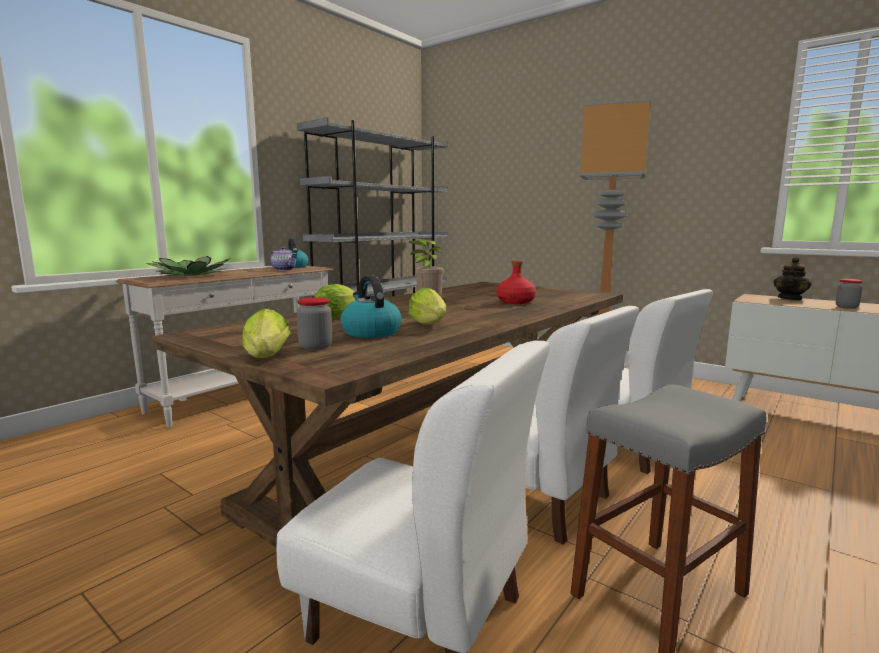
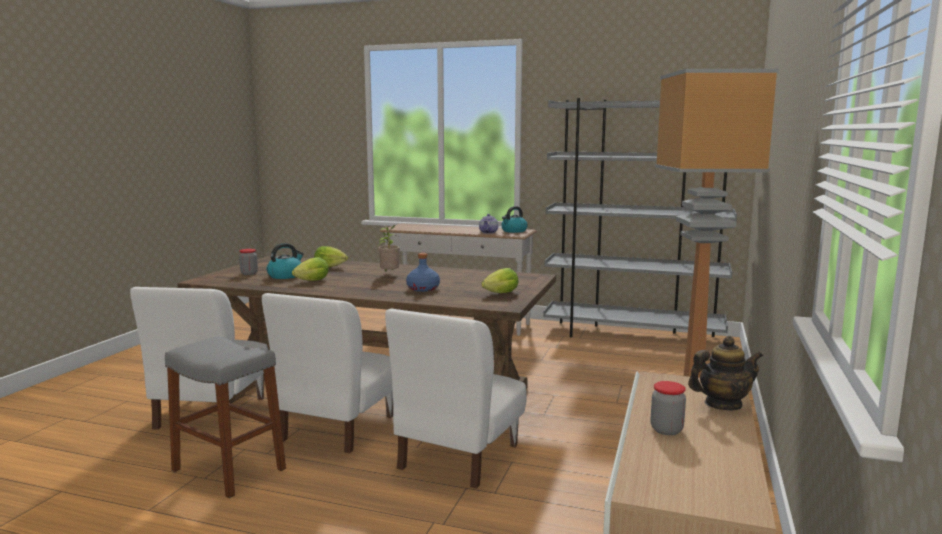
camera: 70 degrees right, 0 degrees up
potted plant [148,256,231,276] -> none
lettuce [243,309,291,358] -> lettuce moved to [481,268,519,293]
red bottle [497,260,536,304] -> blue bottle [406,253,440,292]
teapot [773,257,812,301] -> teapot turned 150 degrees clockwise [688,336,763,410]

